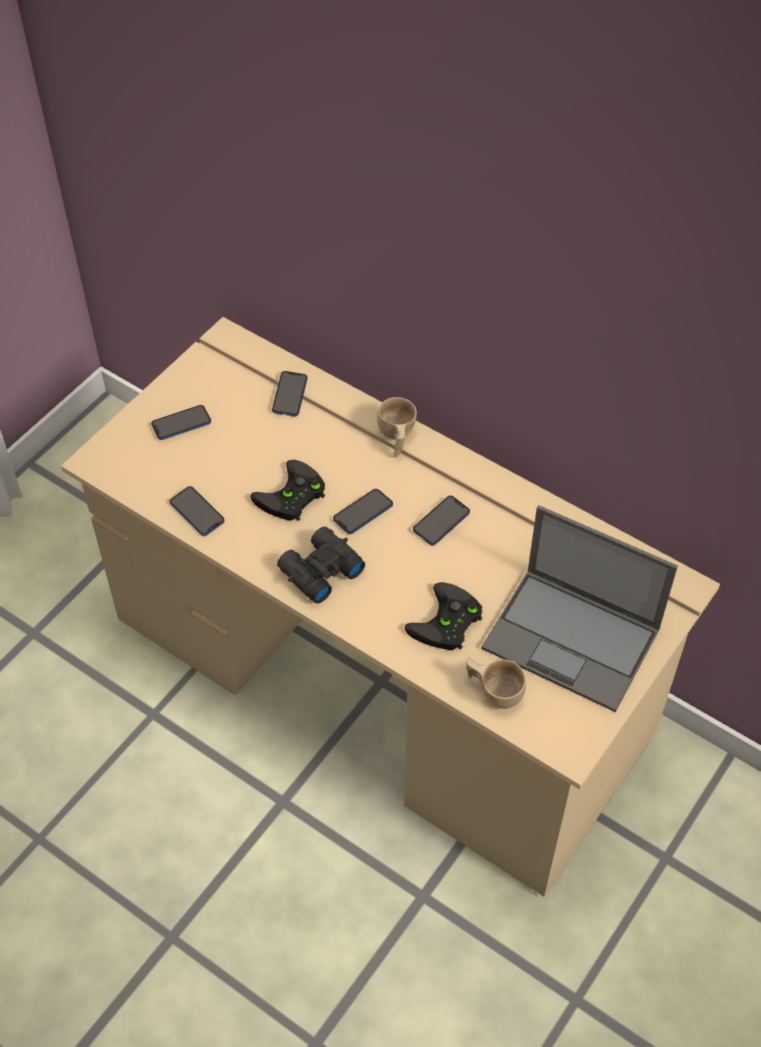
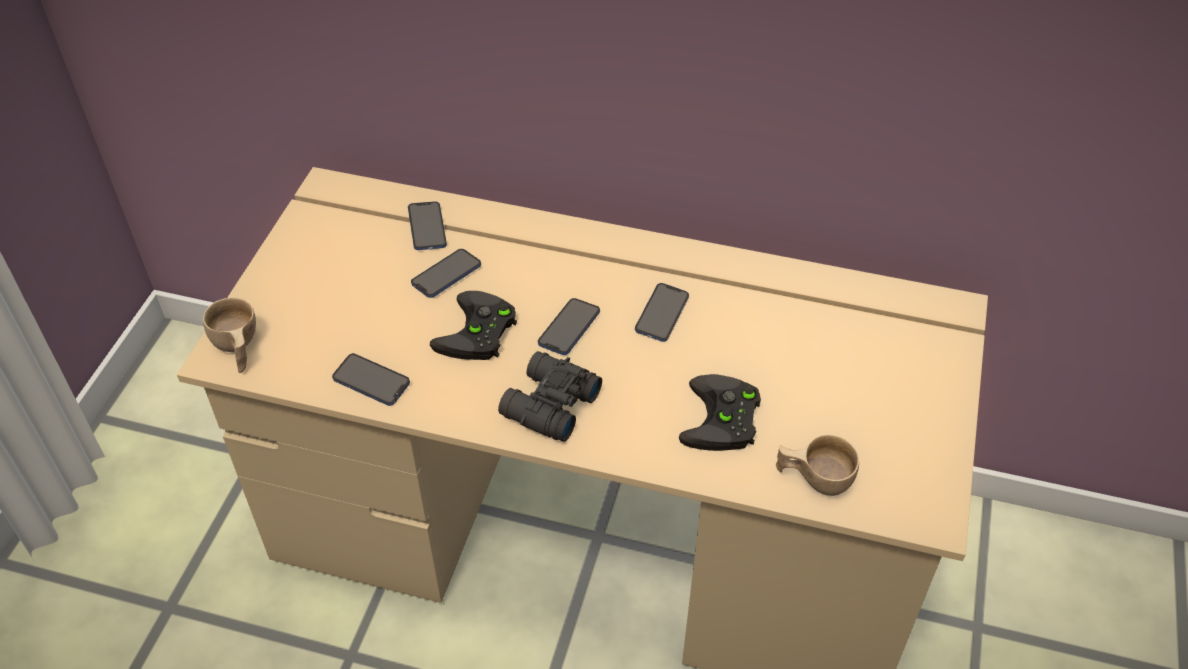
camera: 20 degrees left, 5 degrees down
phone [151,405,211,440] -> phone moved to [411,249,481,298]
beige cup [377,397,417,457] -> beige cup moved to [203,298,256,373]
laptop [481,505,678,712] -> none

